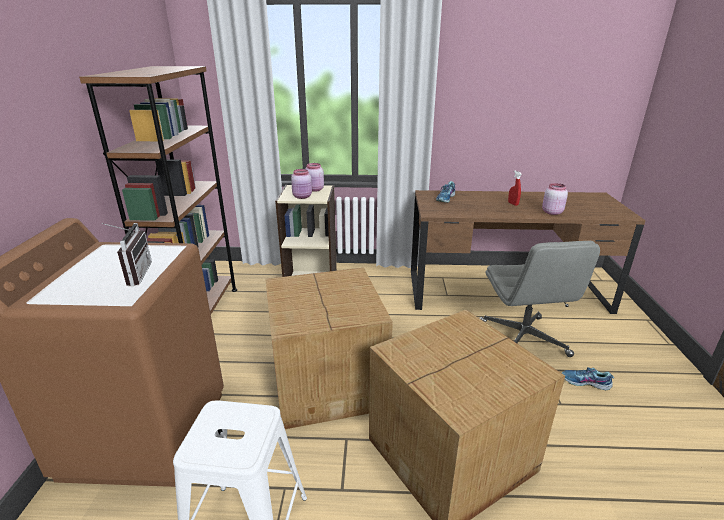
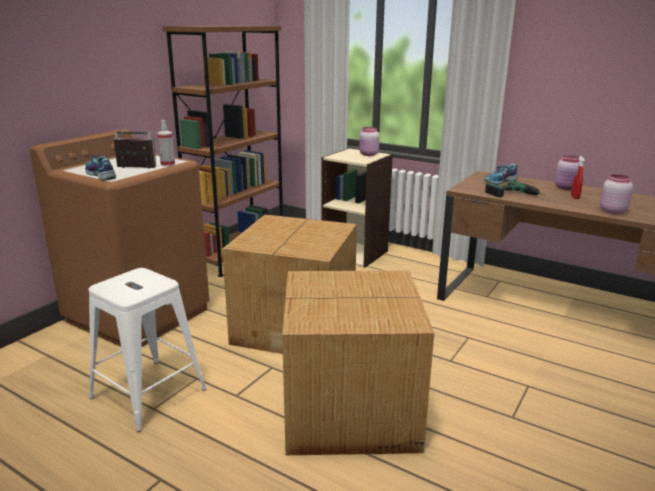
camera: 30 degrees right, 5 degrees down
radio [102,223,152,286] -> radio turned 105 degrees counterclockwise [114,126,156,169]
pink jar [291,169,312,199] -> pink jar moved to [555,155,579,190]
grey office chair [480,241,600,357] -> none
shoe [562,367,614,390] -> shoe moved to [85,155,116,180]
none -> spray bottle [157,120,175,167]
none -> power drill [485,180,546,197]

